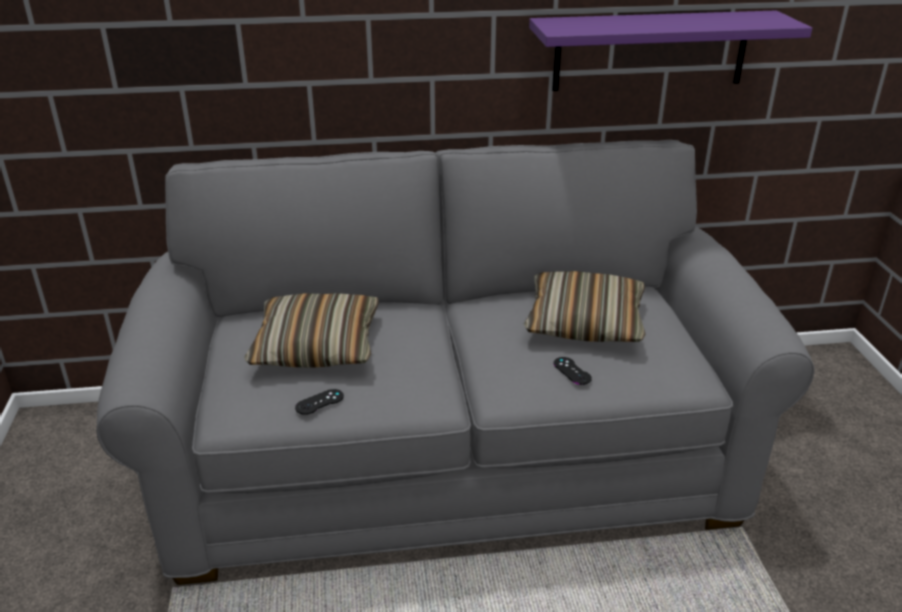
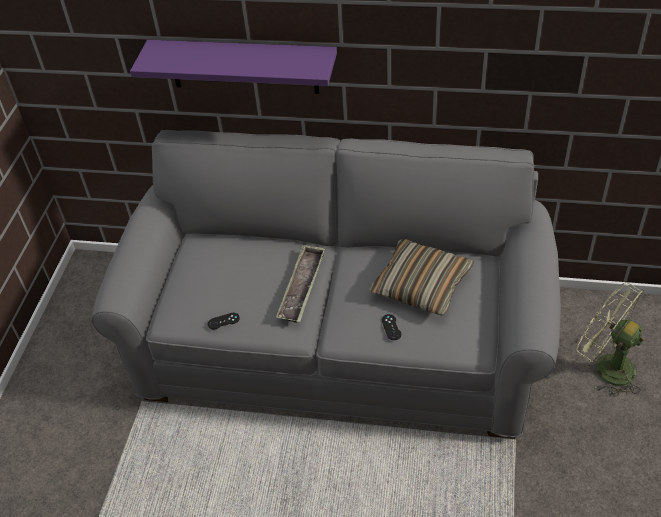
camera: 20 degrees right, 15 degrees up
pillow [244,293,379,368] -> none
purple shelf [529,10,812,91] -> purple shelf moved to [130,40,337,94]
none -> tray [276,244,325,323]
none -> green fan [577,282,644,397]

